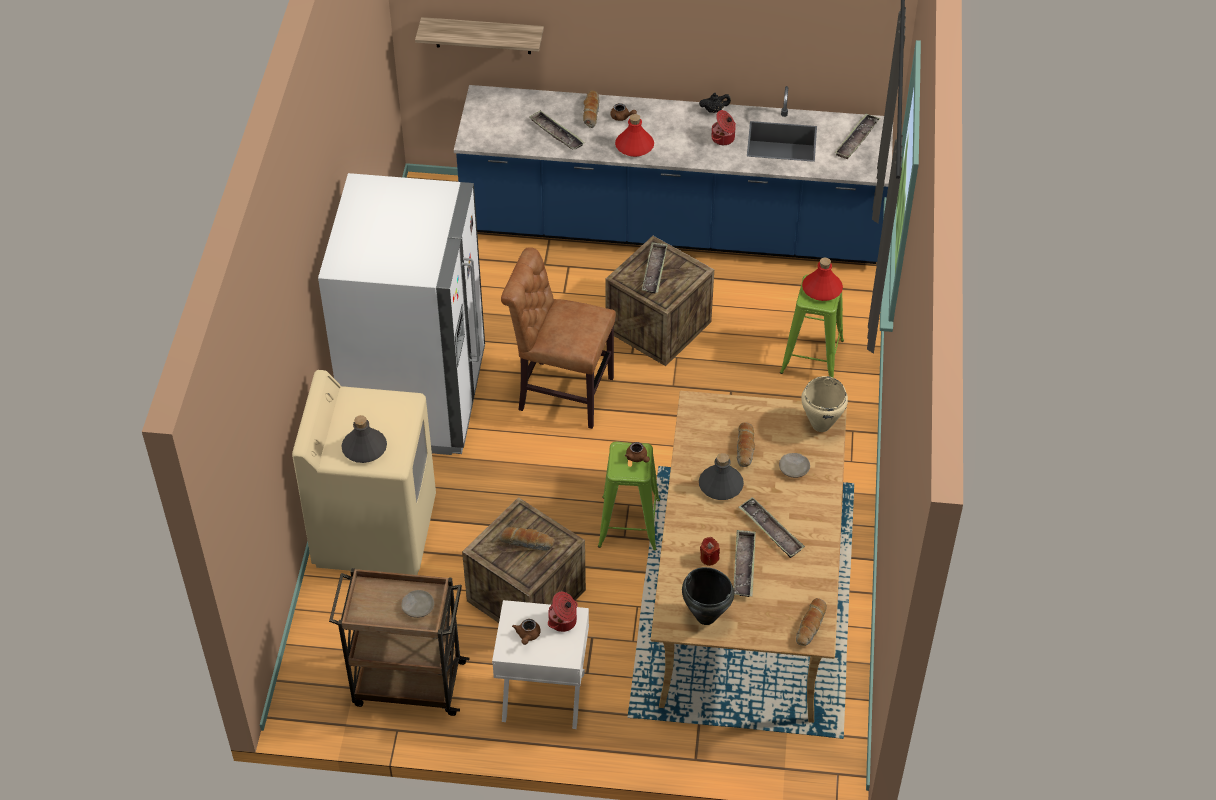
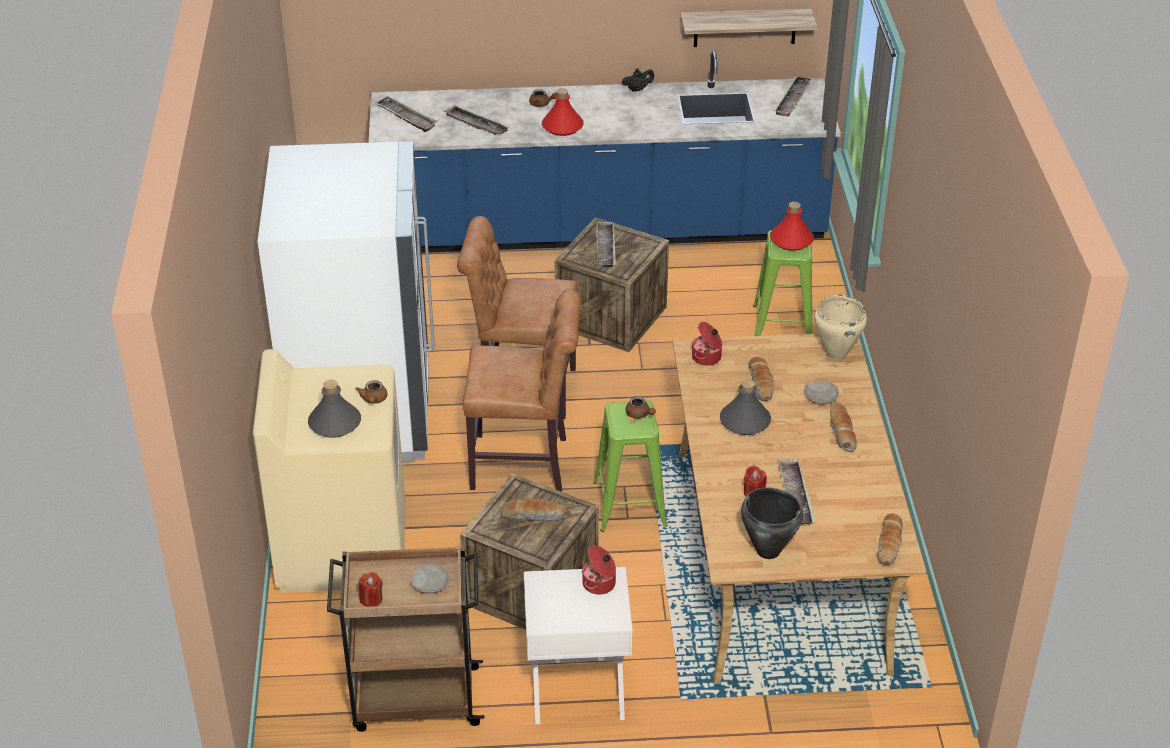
camera: 10 degrees left, 10 degrees down
shelf [415,17,544,54] -> shelf moved to [681,9,818,47]
brown teapot [512,619,541,645] -> brown teapot moved to [355,380,387,404]
bread [583,90,600,128] -> bread moved to [830,403,857,452]
cooking pot [711,110,736,145] -> cooking pot moved to [691,322,722,366]
tray [739,497,805,558] -> tray moved to [375,96,438,132]
none -> red candle [358,572,383,607]
none -> brown chair [463,289,581,492]

